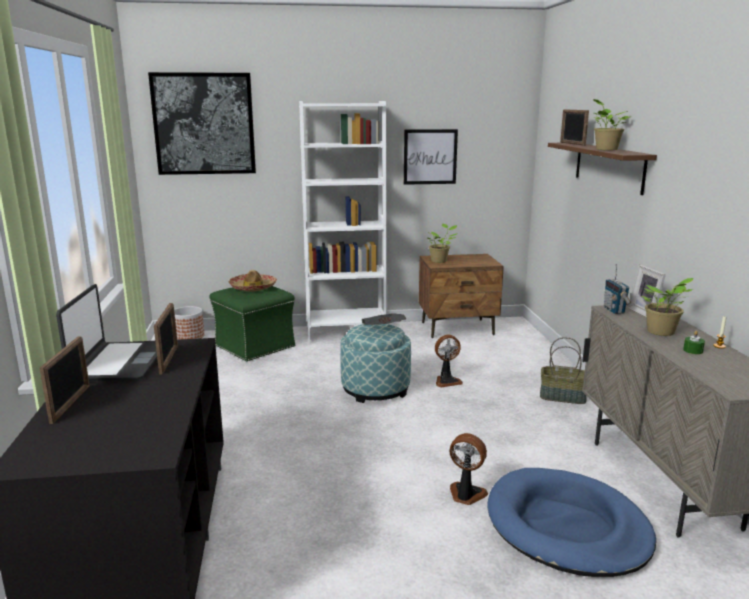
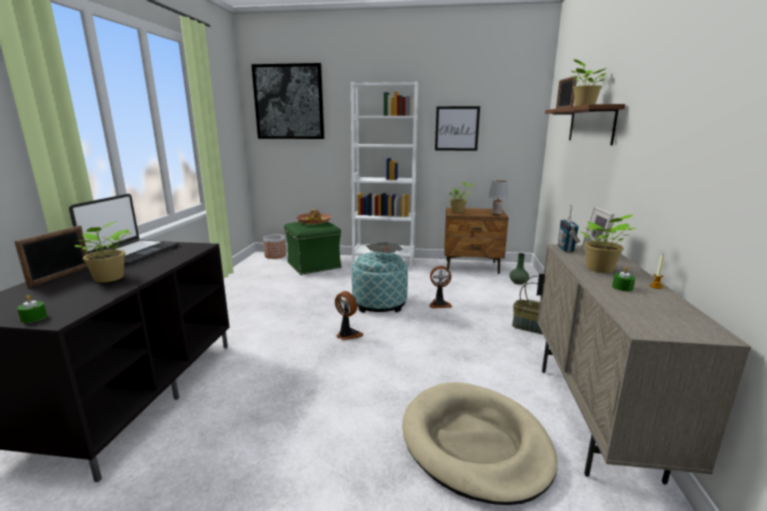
camera: 15 degrees right, 0 degrees up
picture frame [154,303,178,375] -> none
fan [449,433,488,505] -> fan moved to [335,291,363,340]
blue dog bed [488,468,656,577] -> beige dog bed [402,382,558,505]
none -> green candle [17,295,47,323]
none -> potted plant [74,221,130,283]
none -> grey table lamp [489,180,508,215]
none -> green vase [509,253,529,285]

